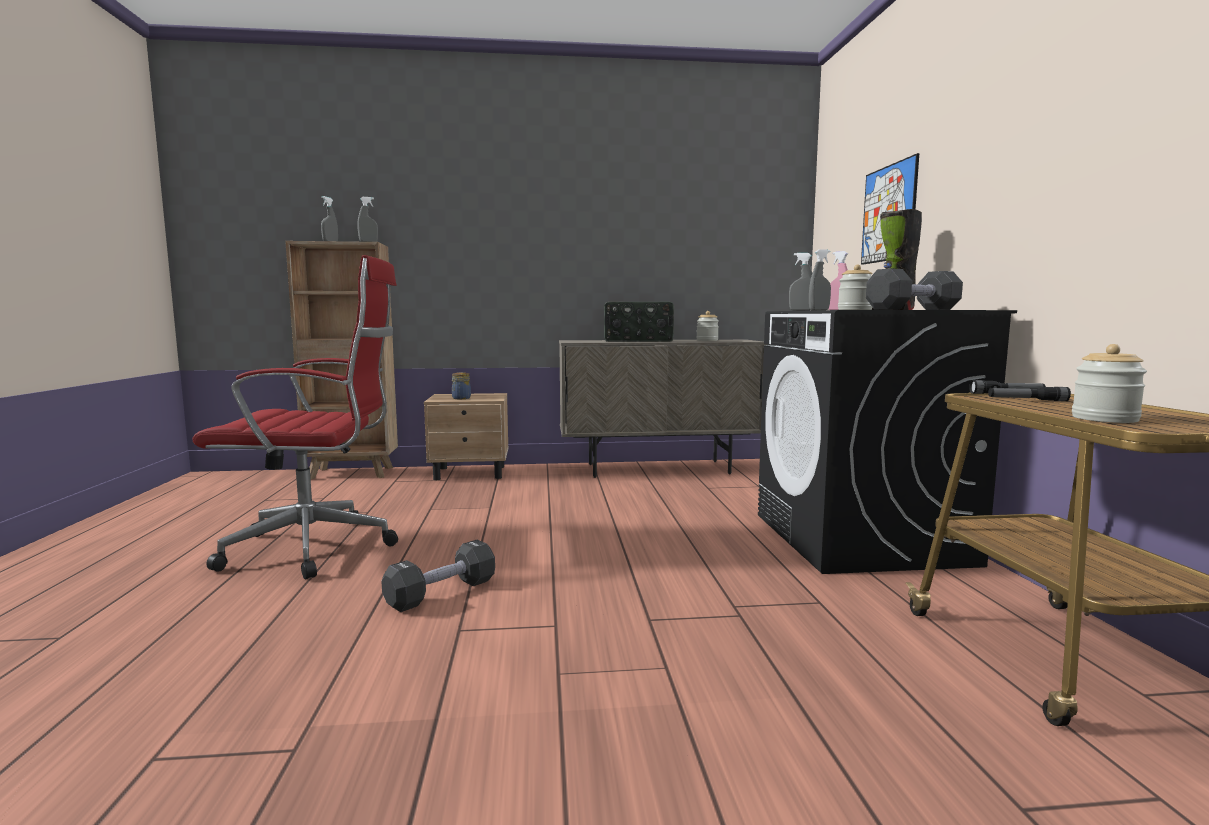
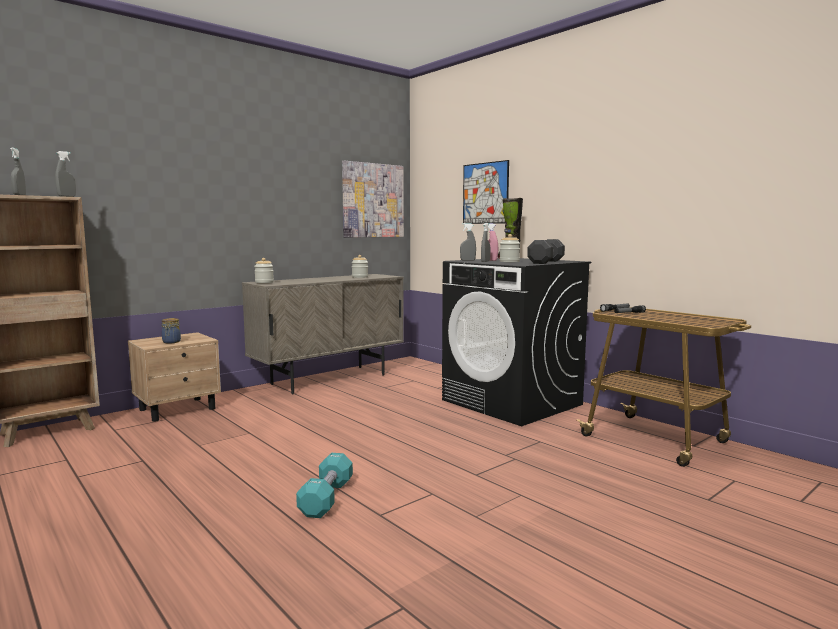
camera: 35 degrees left, 0 degrees up
red office chair [192,255,398,580] -> none
black dumbbell [381,540,495,612] -> turquoise dumbbell [296,453,353,518]
radio [604,302,674,342] -> none
jar [1072,344,1147,423] -> jar moved to [254,258,274,283]
none -> picture [342,161,404,238]

